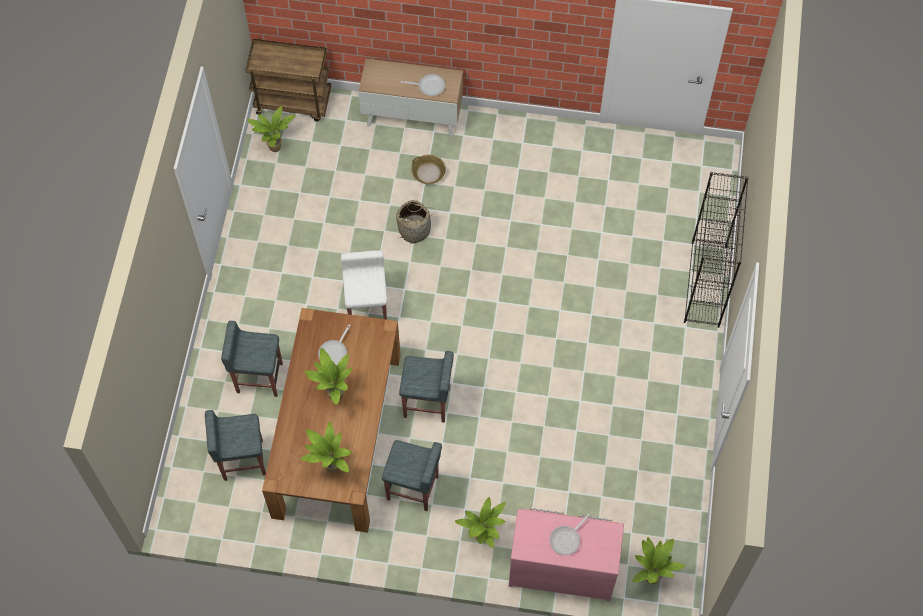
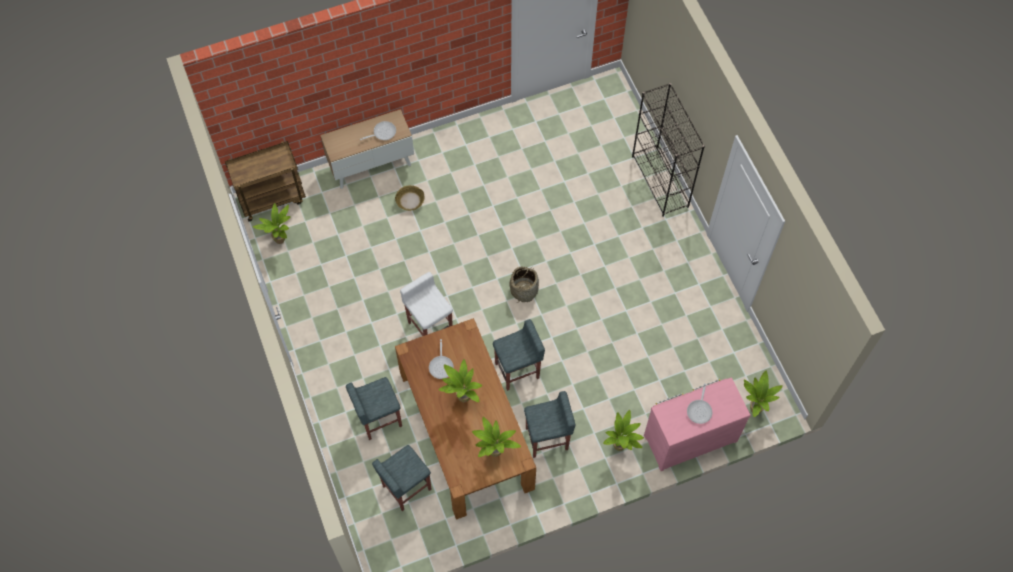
camera: 30 degrees left, 0 degrees up
basket [396,200,435,243] -> basket moved to [509,267,539,303]

